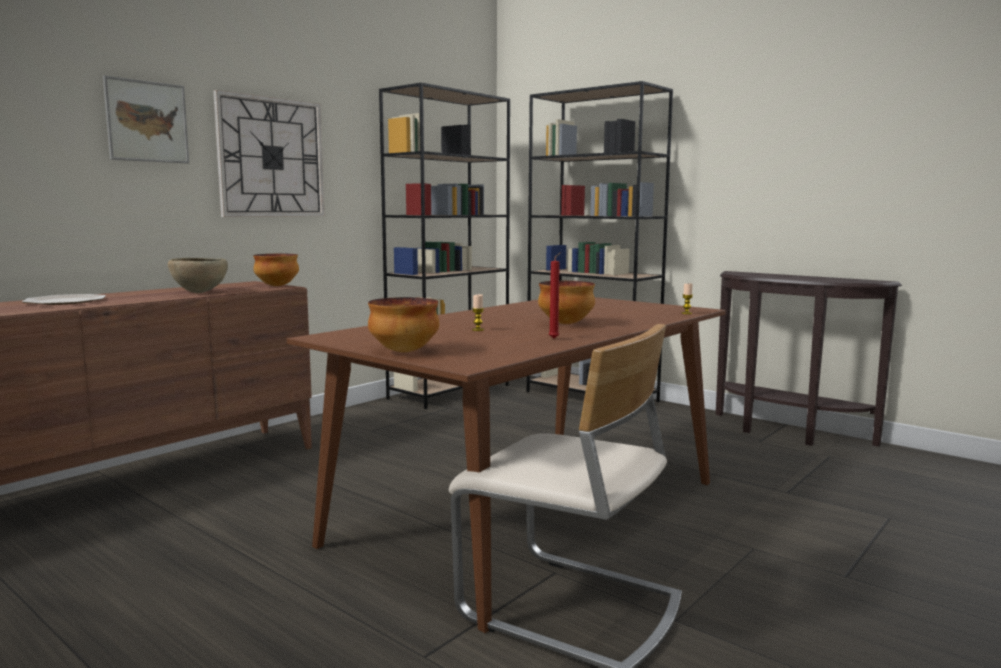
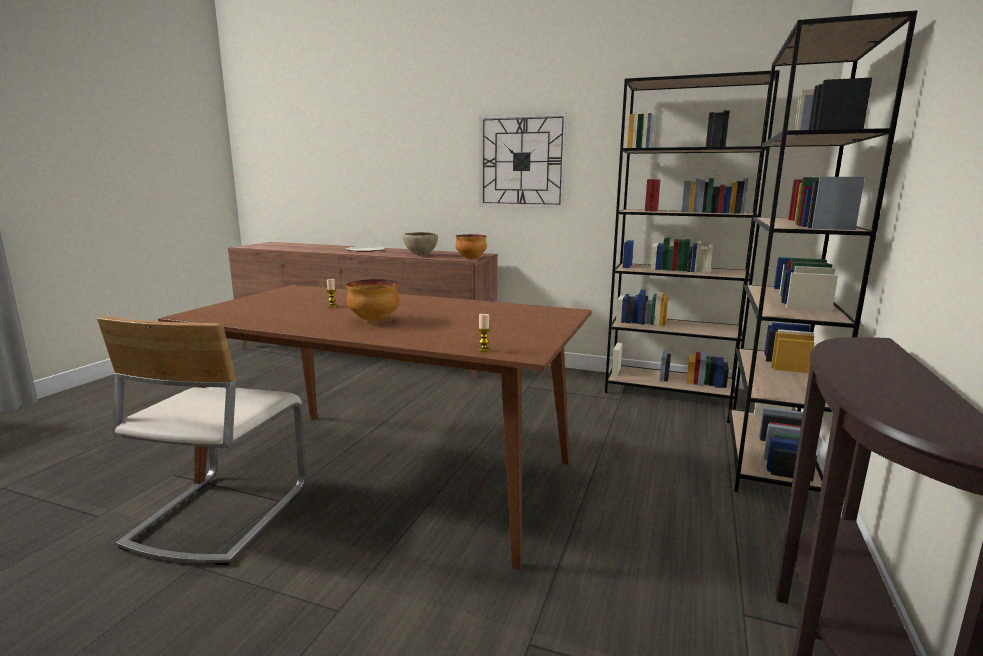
camera: 70 degrees right, 5 degrees up
picture [103,75,189,164] -> none
bowl [368,297,439,352] -> none
red candle [549,252,561,339] -> none

